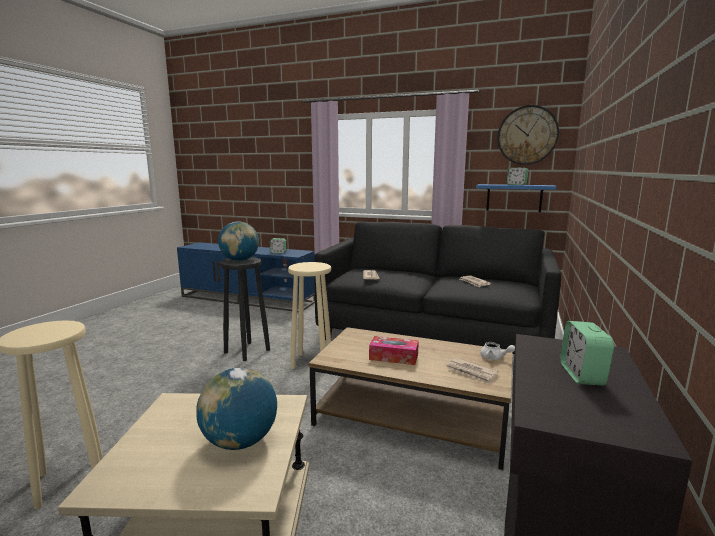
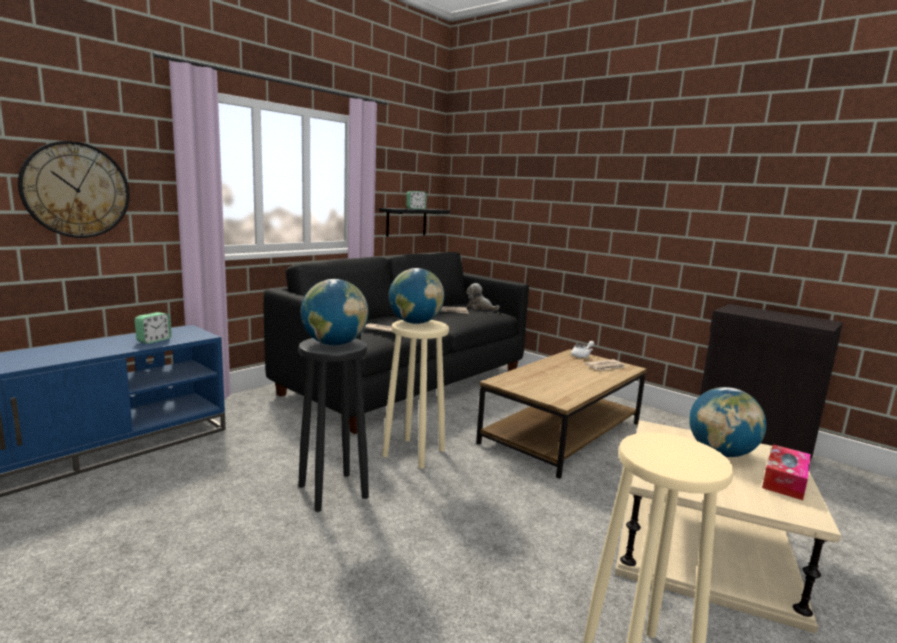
camera: 70 degrees left, 0 degrees up
tissue box [369,336,419,365] -> tissue box moved to [762,444,811,500]
blue shelf [476,184,557,212] -> black shelf [379,208,450,237]
wall clock [497,105,559,165] -> wall clock moved to [18,141,130,238]
alarm clock [560,321,614,386] -> none
none -> globe [389,268,444,324]
none -> plush toy [466,283,500,311]

